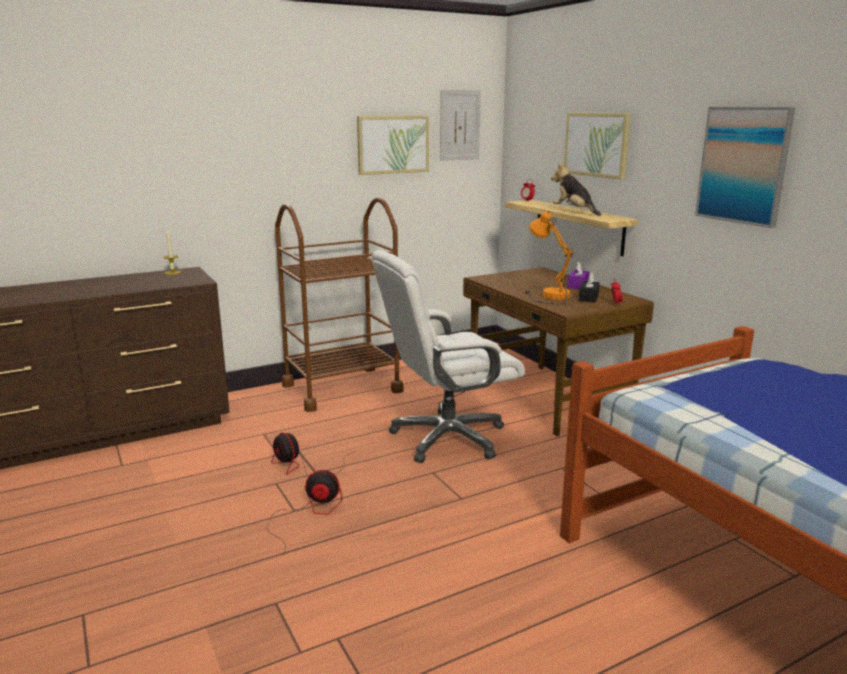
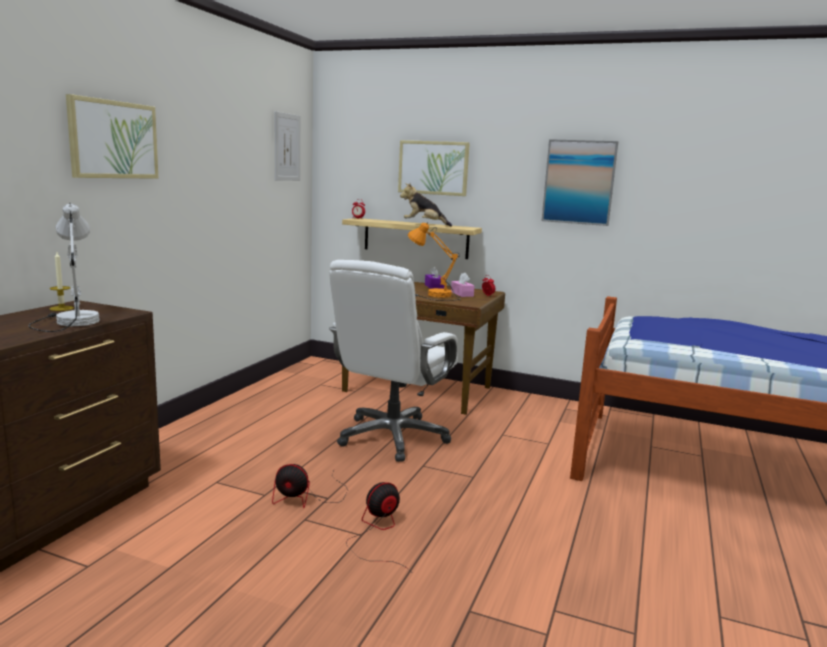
camera: 40 degrees left, 5 degrees down
brown cart [275,198,403,412] -> none
picture [357,116,429,175] -> picture moved to [66,94,158,179]
black tissue box [579,273,600,303] -> pink tissue box [451,272,475,297]
none -> white table lamp [29,203,100,332]

